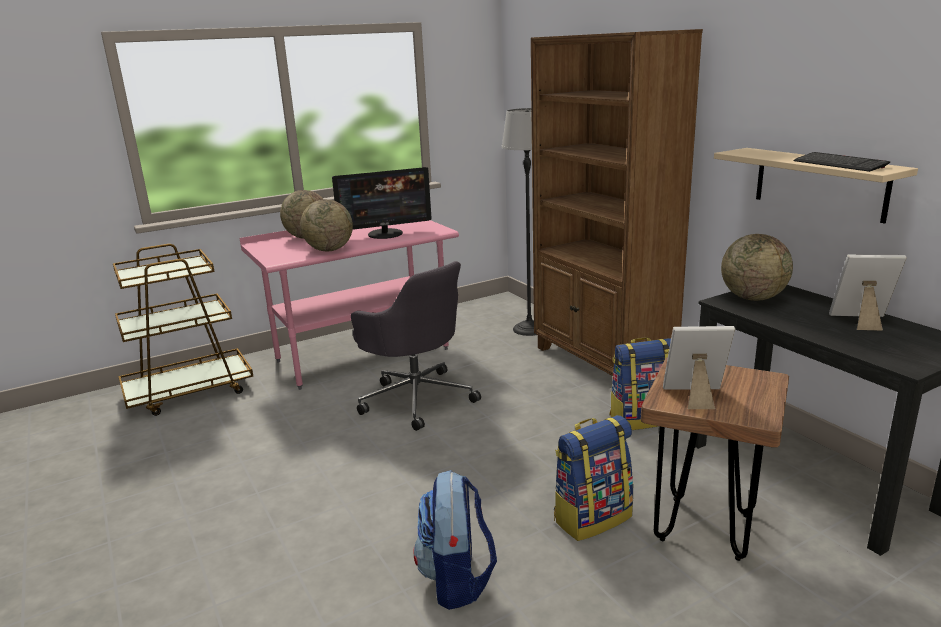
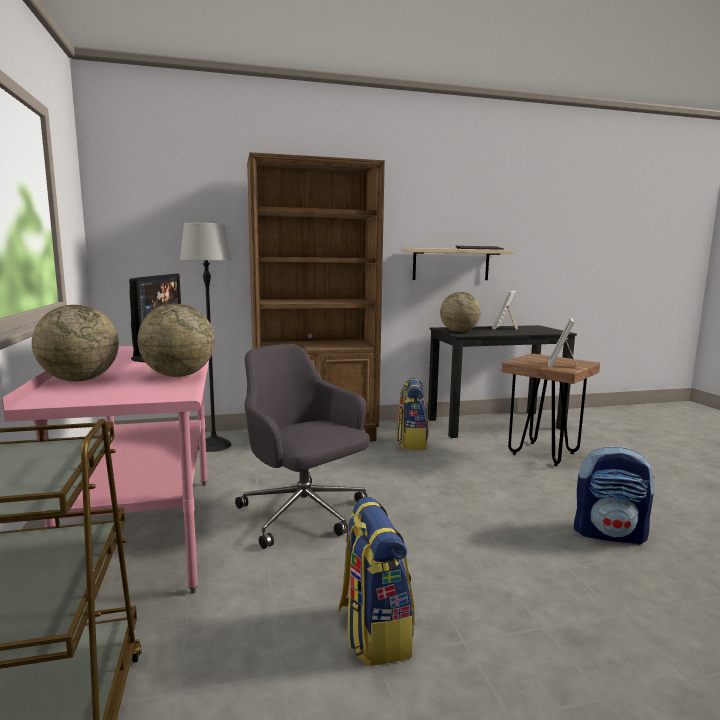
camera: 75 degrees left, 10 degrees down
grey office chair [351,261,481,431] -> grey office chair turned 105 degrees counterclockwise [235,344,370,549]
backpack [554,415,633,541] -> backpack moved to [338,497,415,666]

